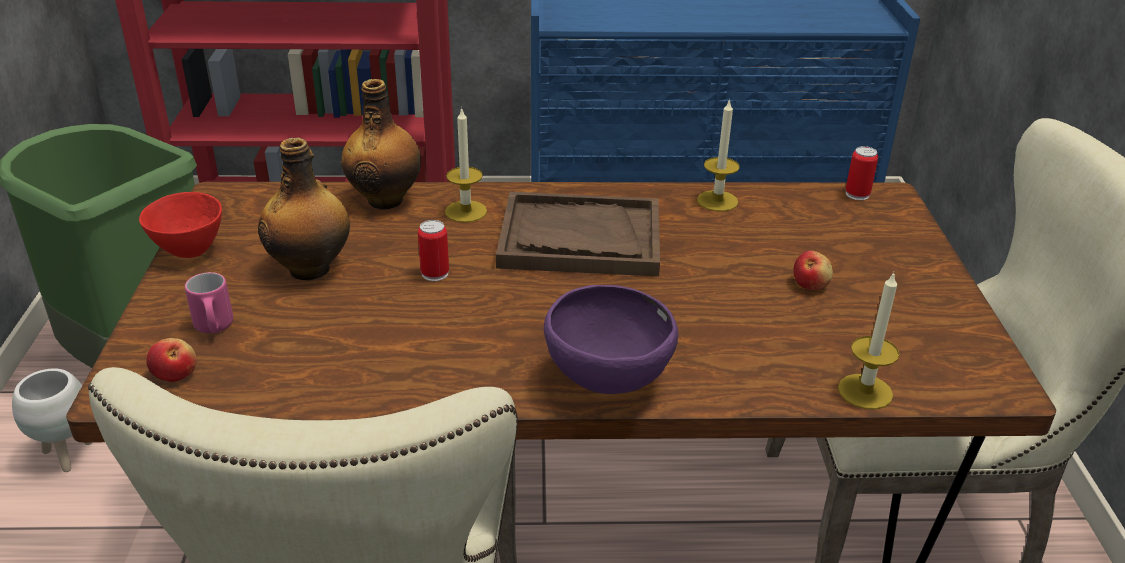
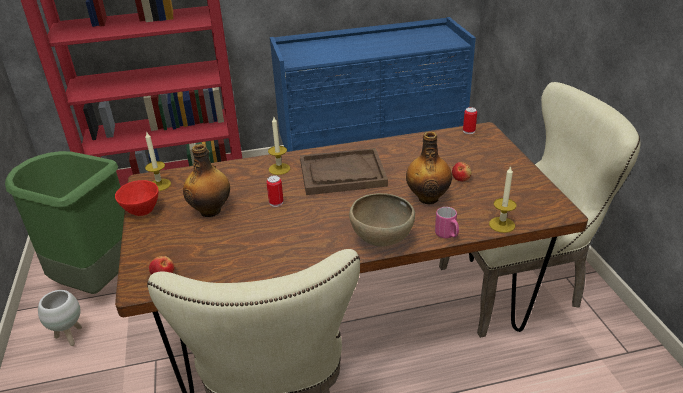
camera: 10 degrees left, 0 degrees up
pink mug [185,272,233,333] -> pink mug moved to [435,207,459,238]
bottle [341,79,421,210] -> bottle moved to [406,131,452,205]
purple bowl [544,285,678,394] -> brown bowl [349,193,415,247]
candle [697,98,740,212] -> candle moved to [145,131,171,191]

